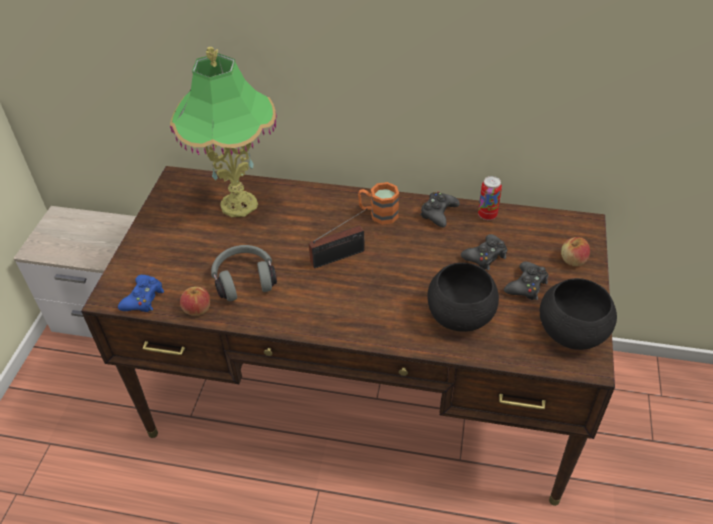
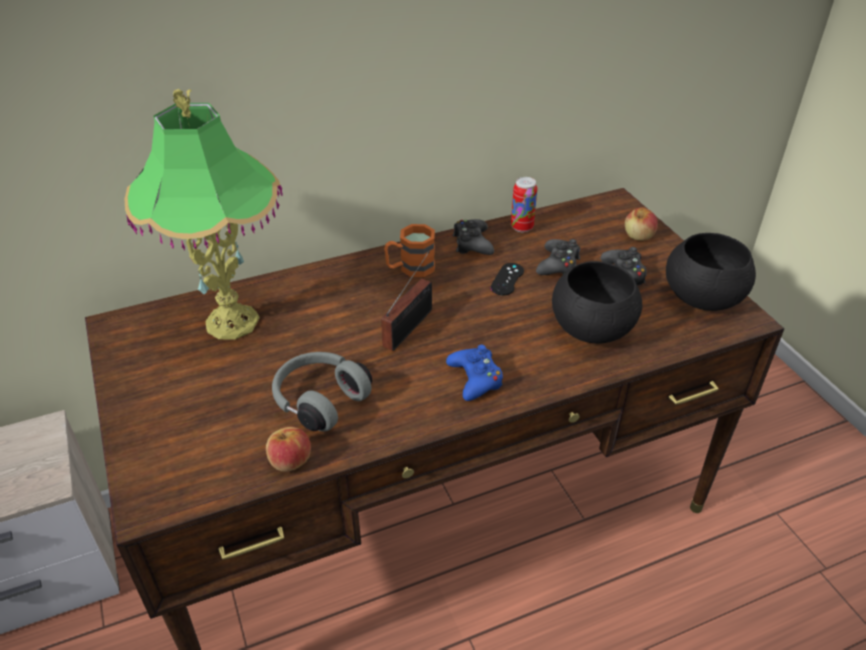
camera: 35 degrees left, 5 degrees down
blue game controller [118,275,164,312] -> blue game controller moved to [446,345,503,401]
none -> black game controller [491,263,524,295]

